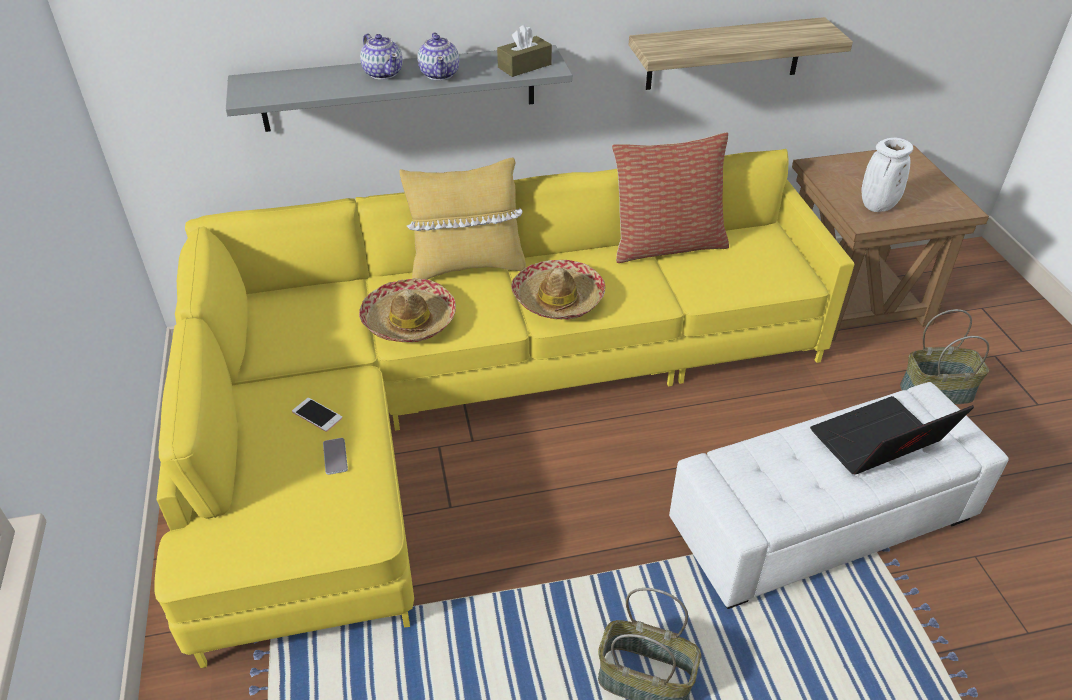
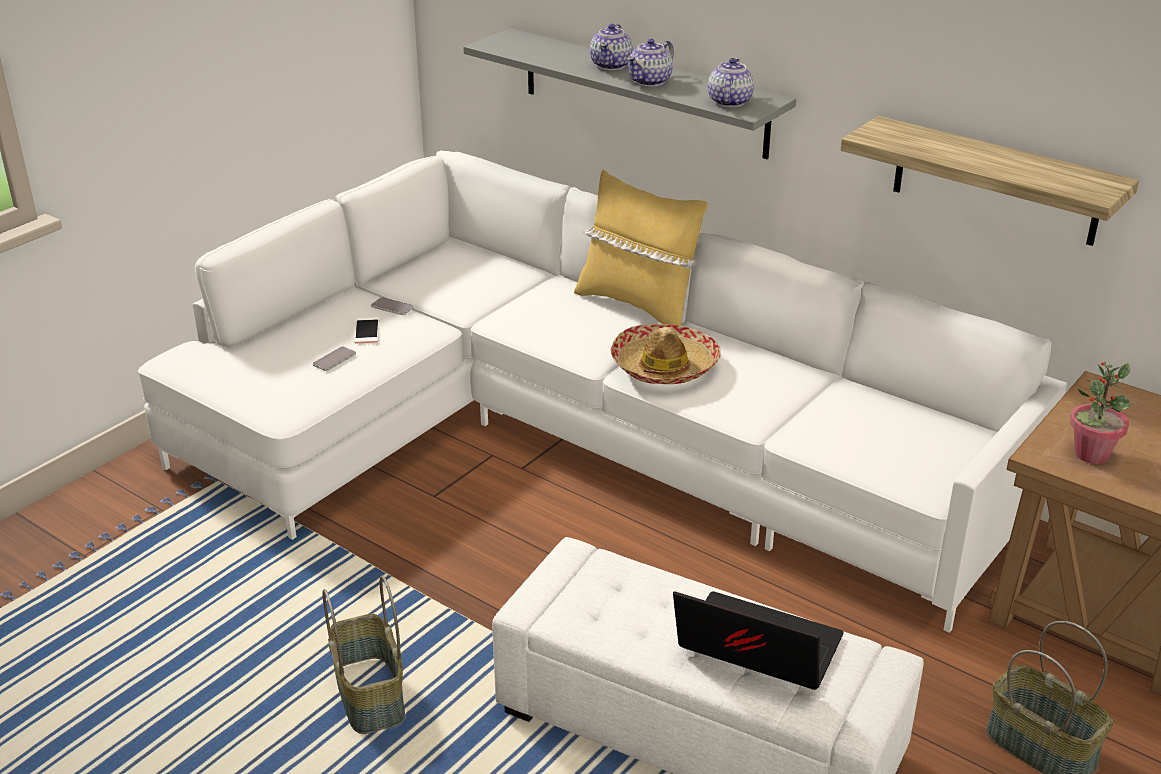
camera: 50 degrees right, 10 degrees down
yellow sofa [154,149,854,668] -> white sofa [138,151,1067,633]
hat [359,278,456,342] -> none
brown tissue box [497,24,552,77] -> teapot [708,58,754,107]
pillow [612,132,729,263] -> none
white vase [861,138,913,212] -> potted plant [1070,361,1131,464]
none -> phone [371,297,413,315]

